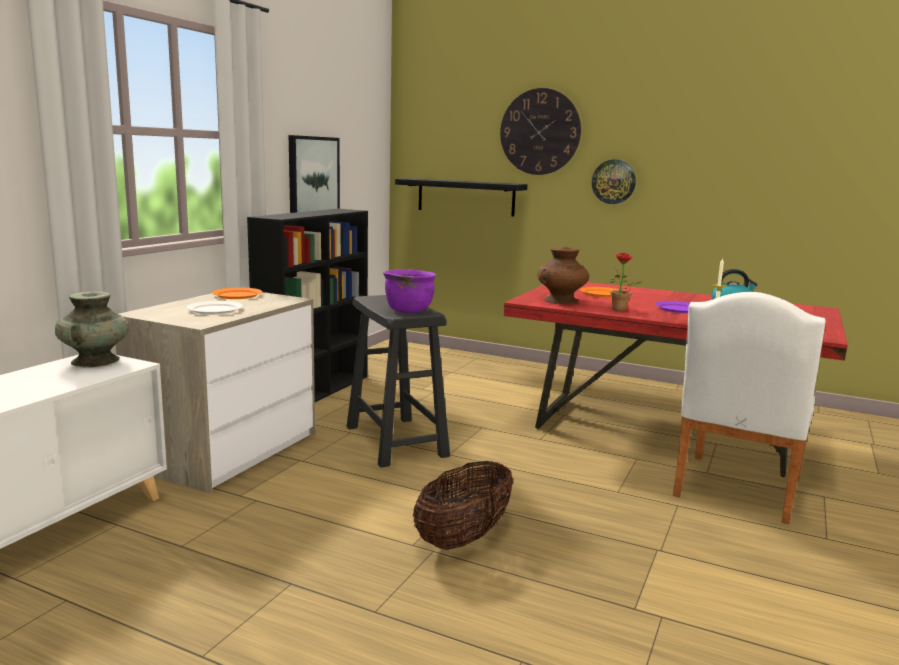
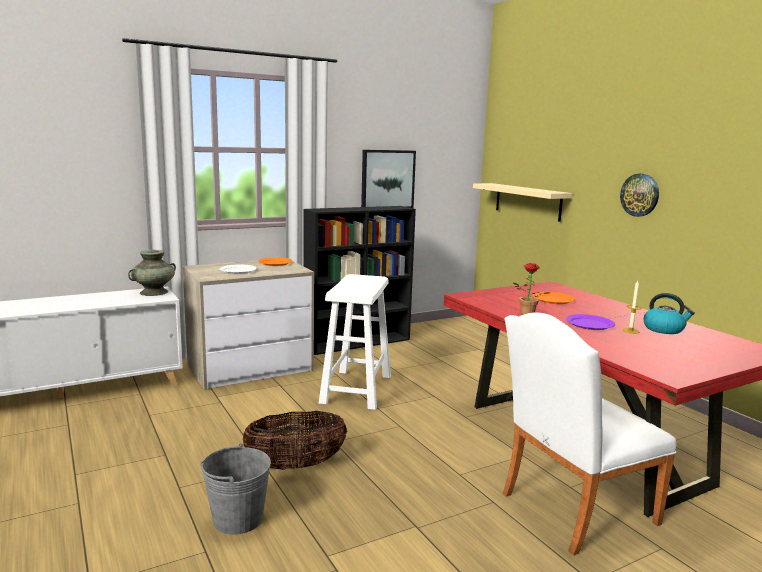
camera: 35 degrees right, 0 degrees up
black stool [346,295,450,468] -> white stool [319,274,391,410]
purple cooking pot [383,269,436,313] -> none
black shelf [395,178,527,217] -> beige shelf [473,183,572,222]
wall clock [500,88,581,175] -> none
brown vase [537,246,589,304] -> none
none -> grey bucket [200,444,271,535]

